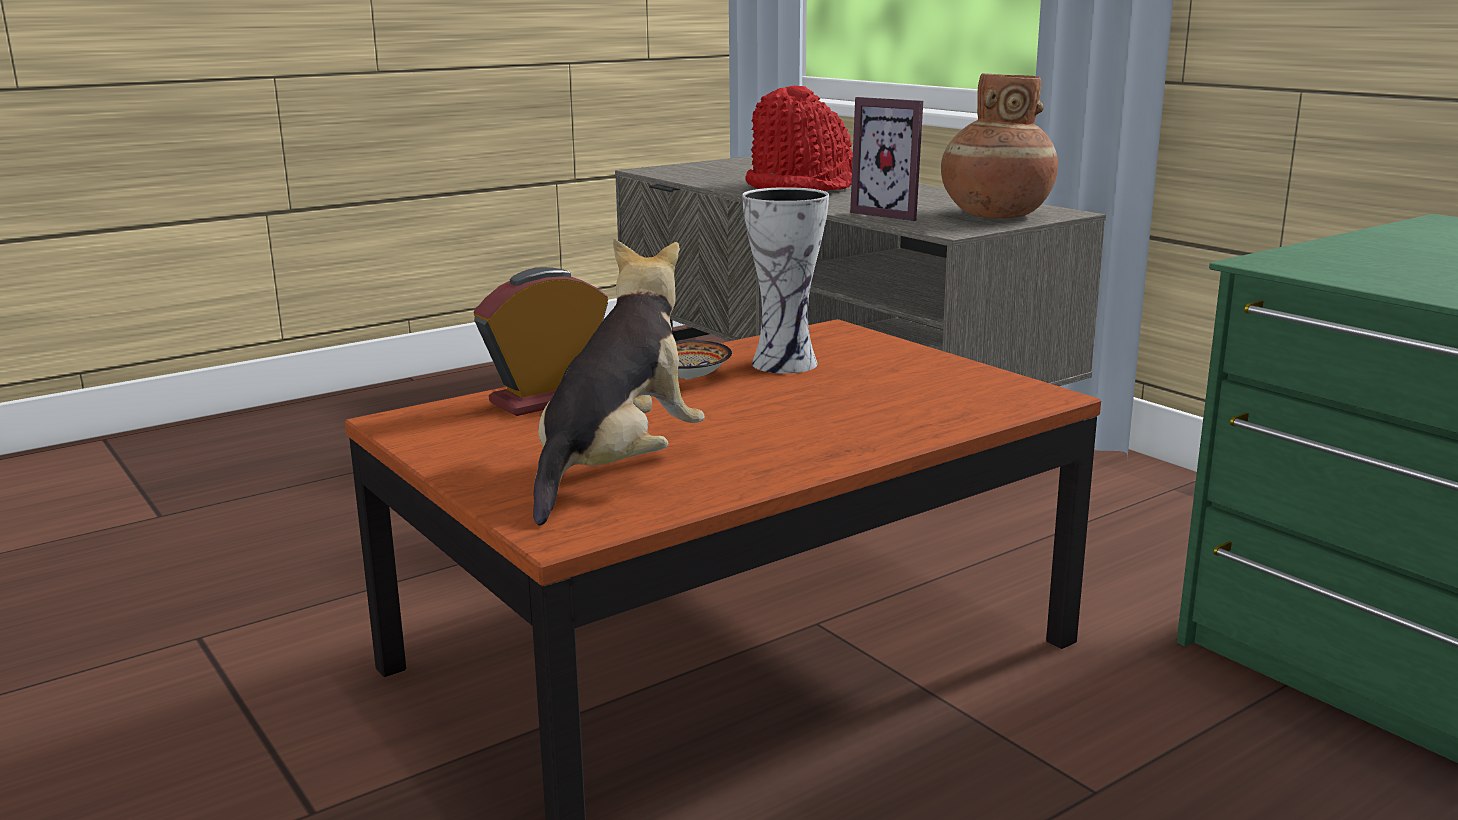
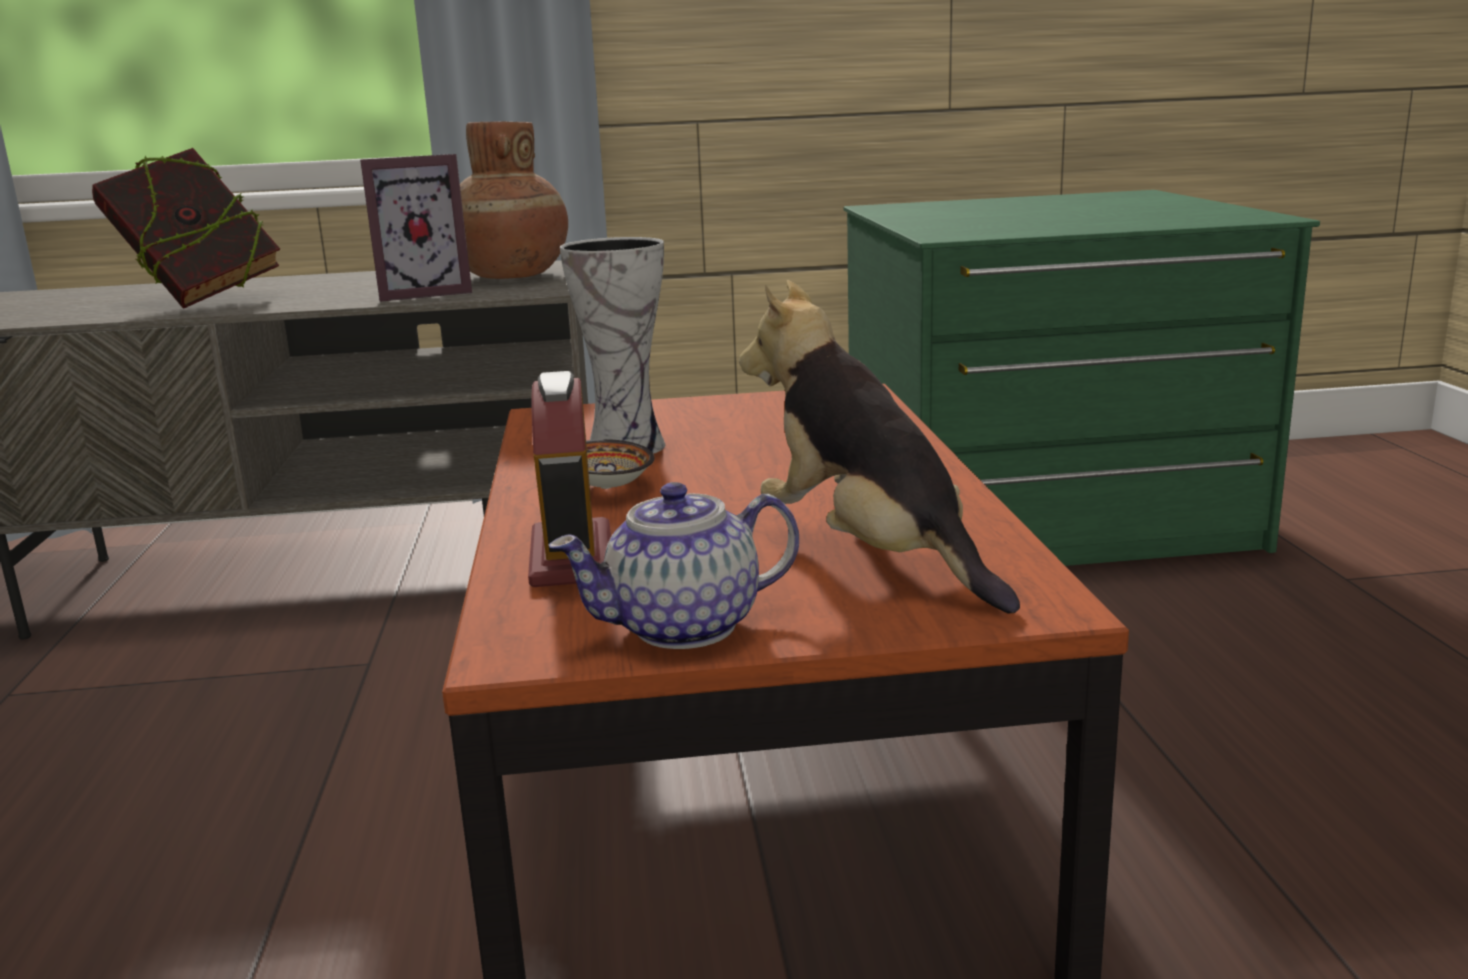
camera: 60 degrees left, 0 degrees up
red hat [746,86,853,191] -> book [92,148,280,309]
none -> teapot [548,482,799,649]

